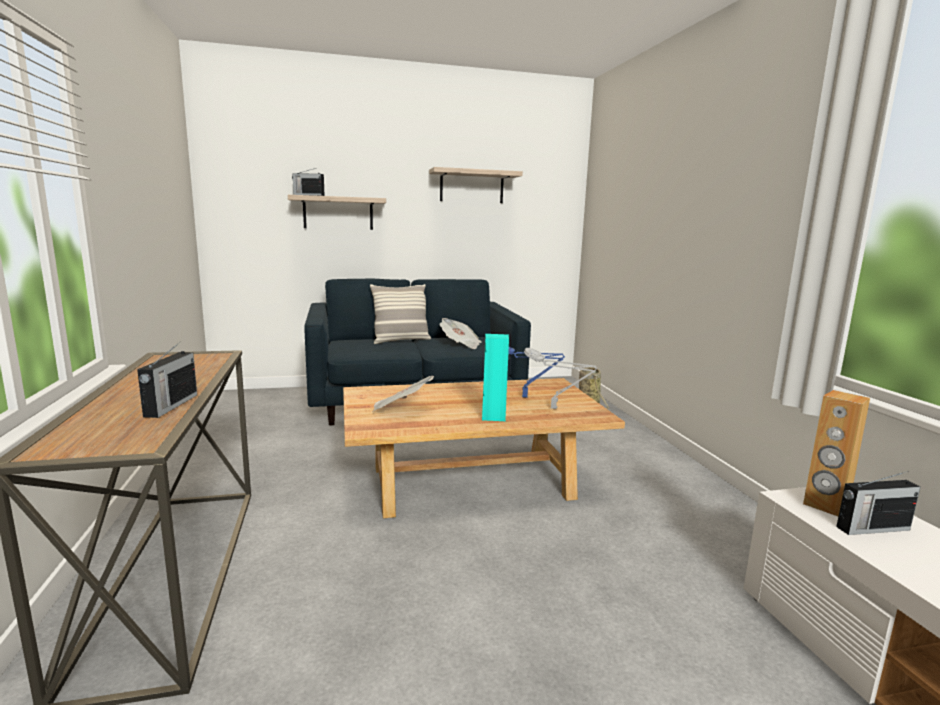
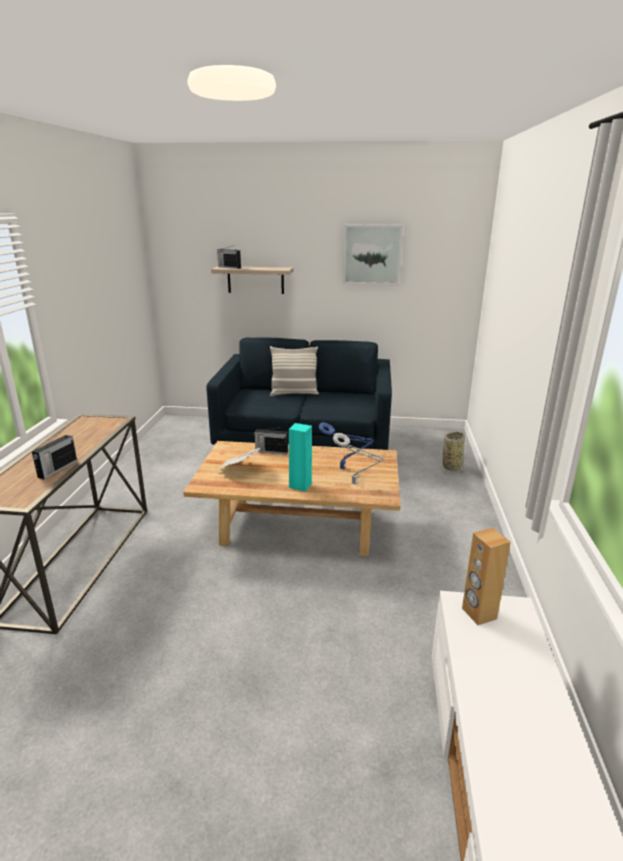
camera: 20 degrees right, 10 degrees up
shelf [429,167,523,203] -> picture [343,224,403,285]
newspaper [439,318,482,349] -> none
radio [836,471,920,535] -> radio moved to [254,427,288,455]

